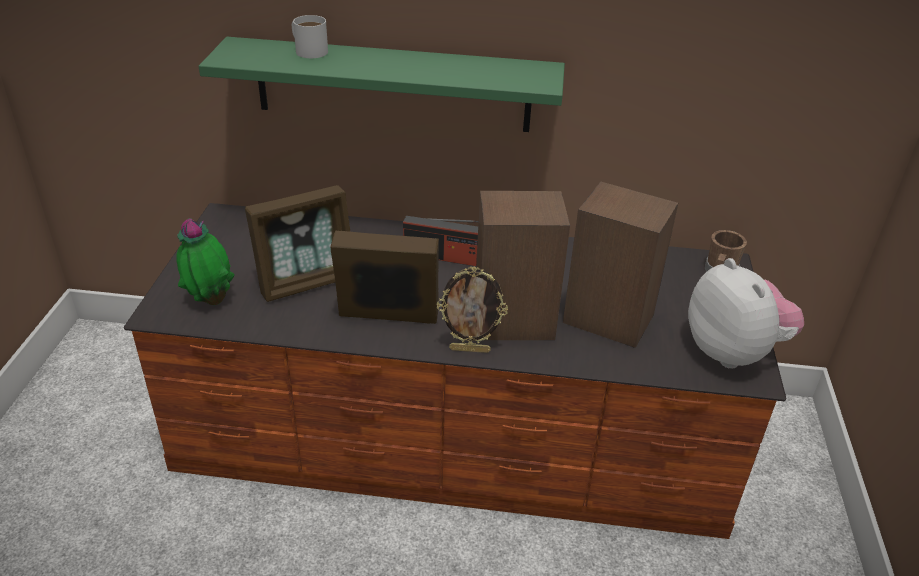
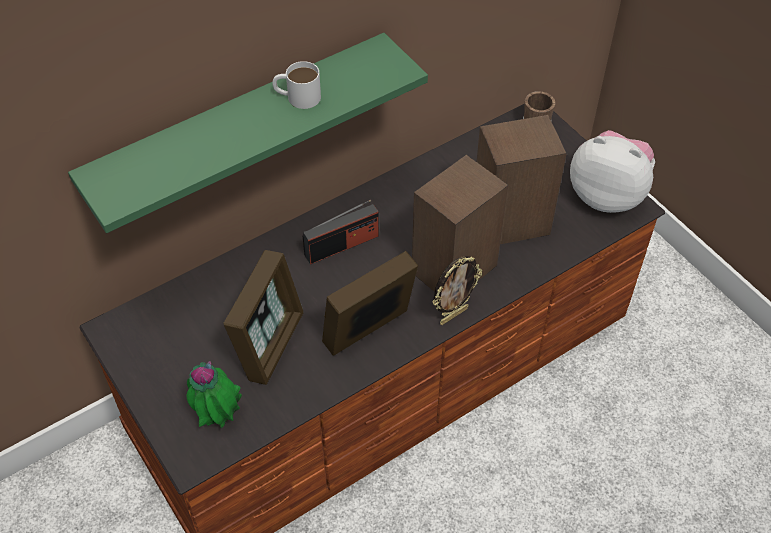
camera: 40 degrees left, 15 degrees up
white mug [292,15,328,58] -> white mug moved to [272,61,321,109]

